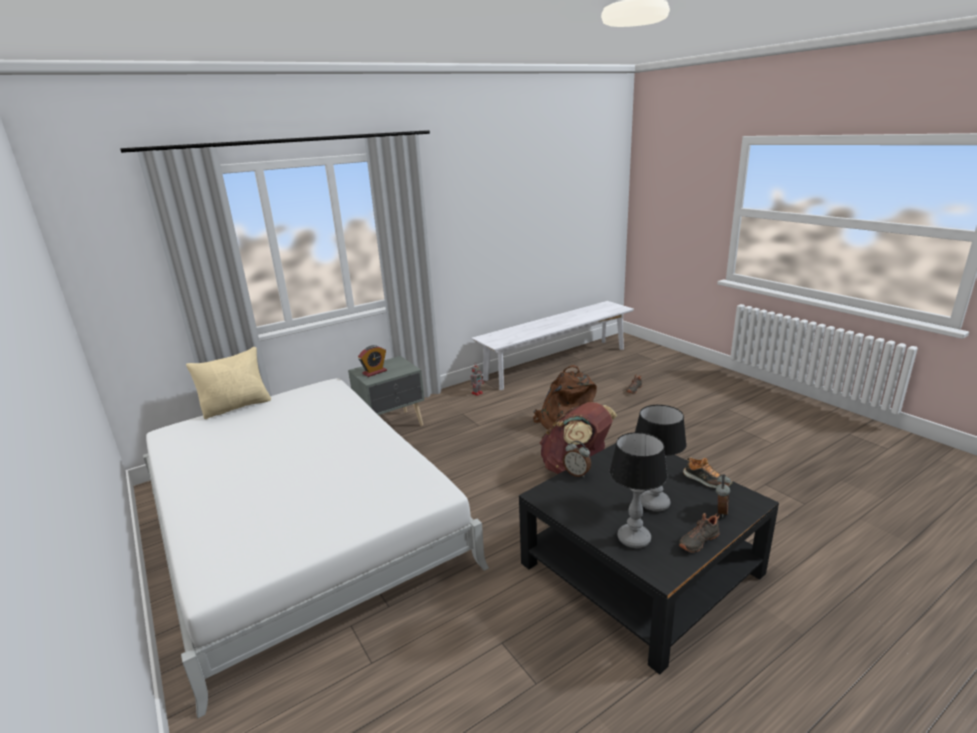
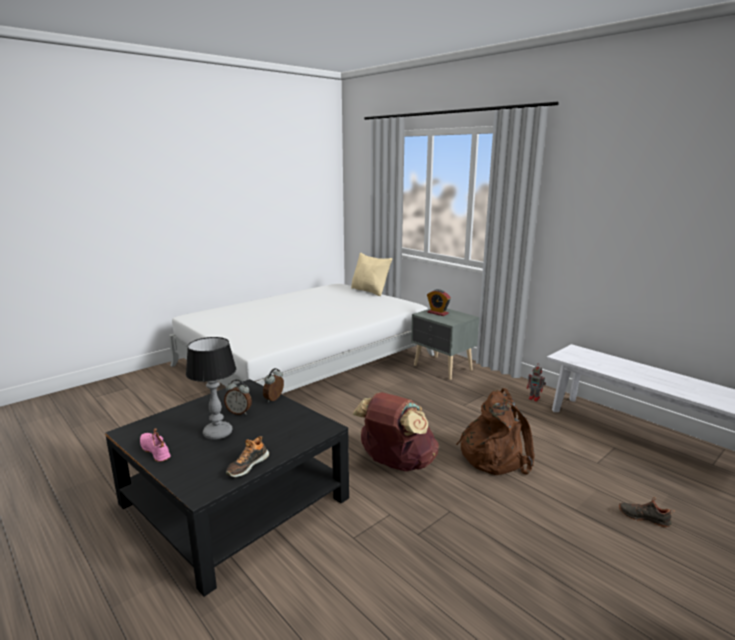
camera: 80 degrees right, 5 degrees down
table lamp [609,432,668,548] -> none
black shoe [679,513,720,552] -> pink shoe [140,428,171,462]
alarm clock [716,474,731,518] -> alarm clock moved to [224,379,252,415]

